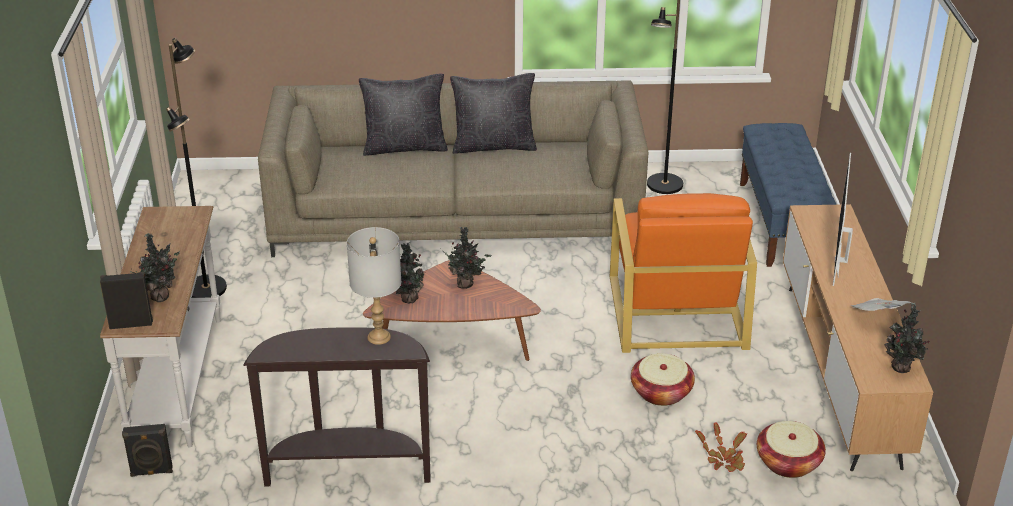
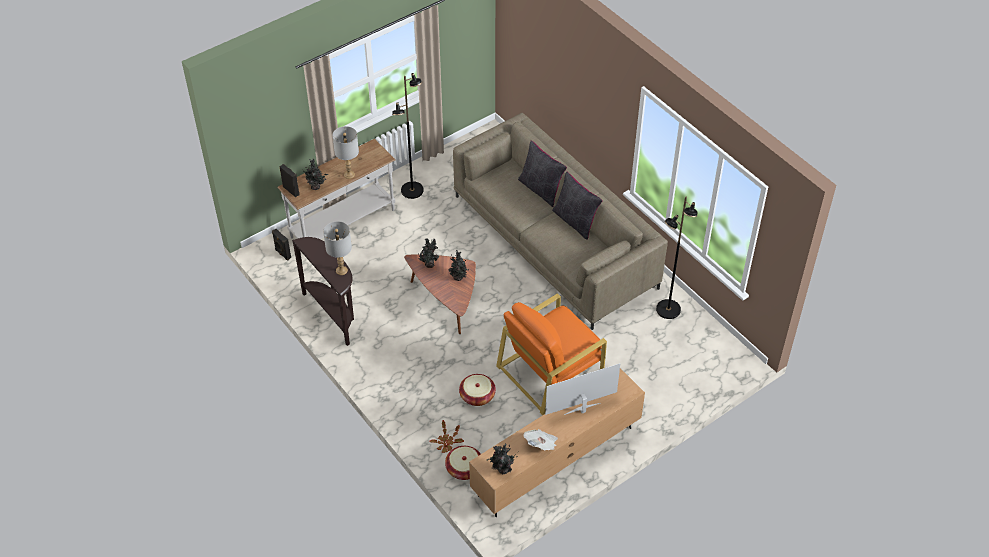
camera: 55 degrees right, 15 degrees up
blue bench [740,123,837,267] -> none
none -> grey table lamp [332,126,359,179]

